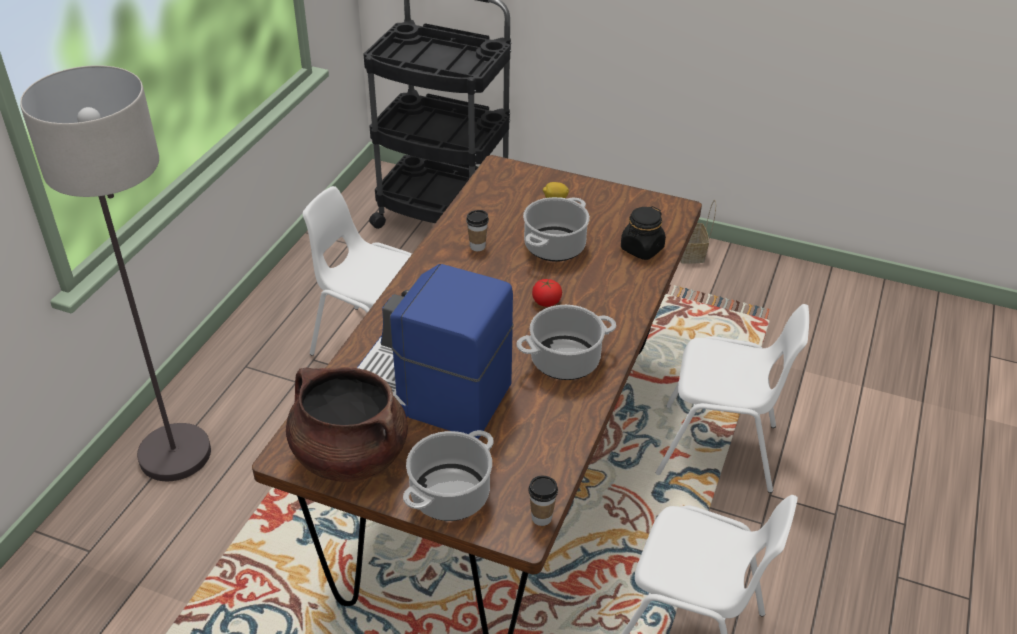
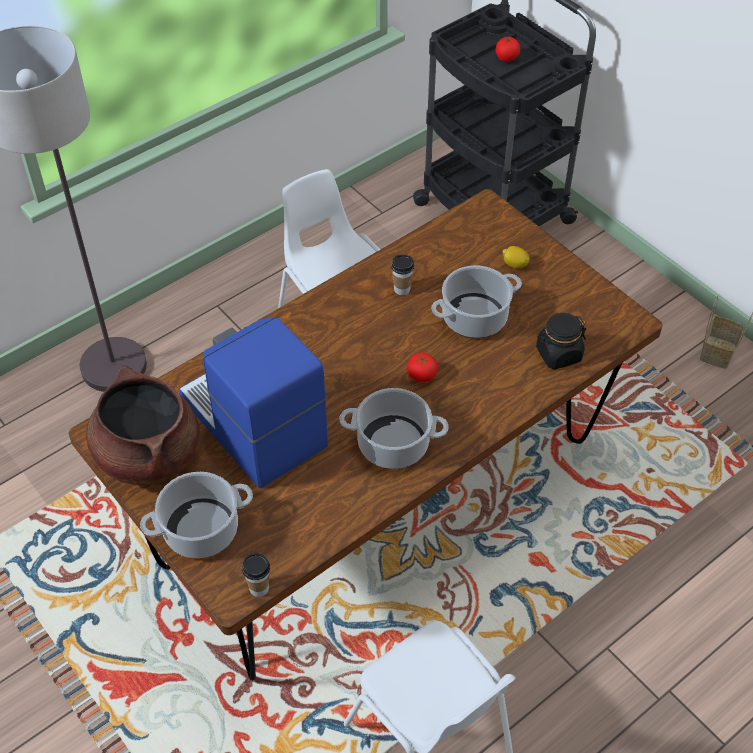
camera: 30 degrees right, 10 degrees up
white chair [655,304,809,493] -> none
none -> tomato [496,37,520,62]

